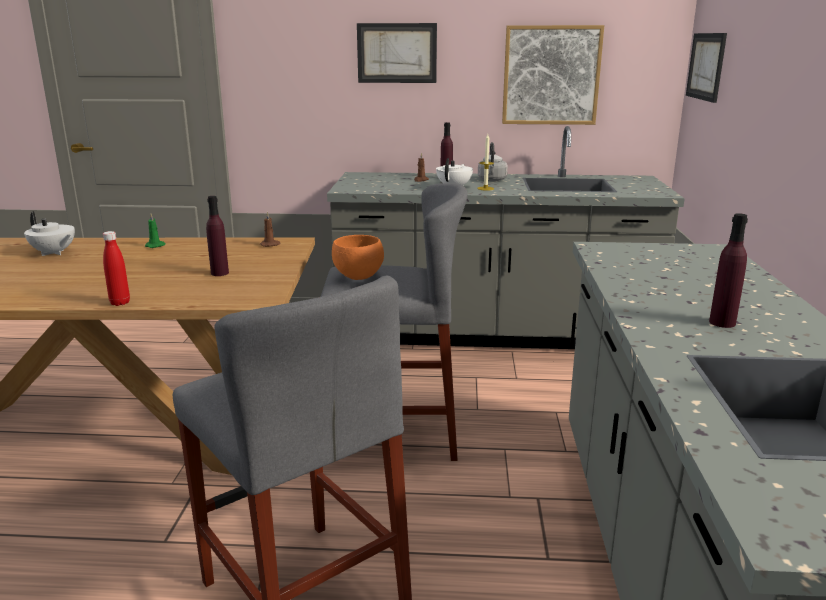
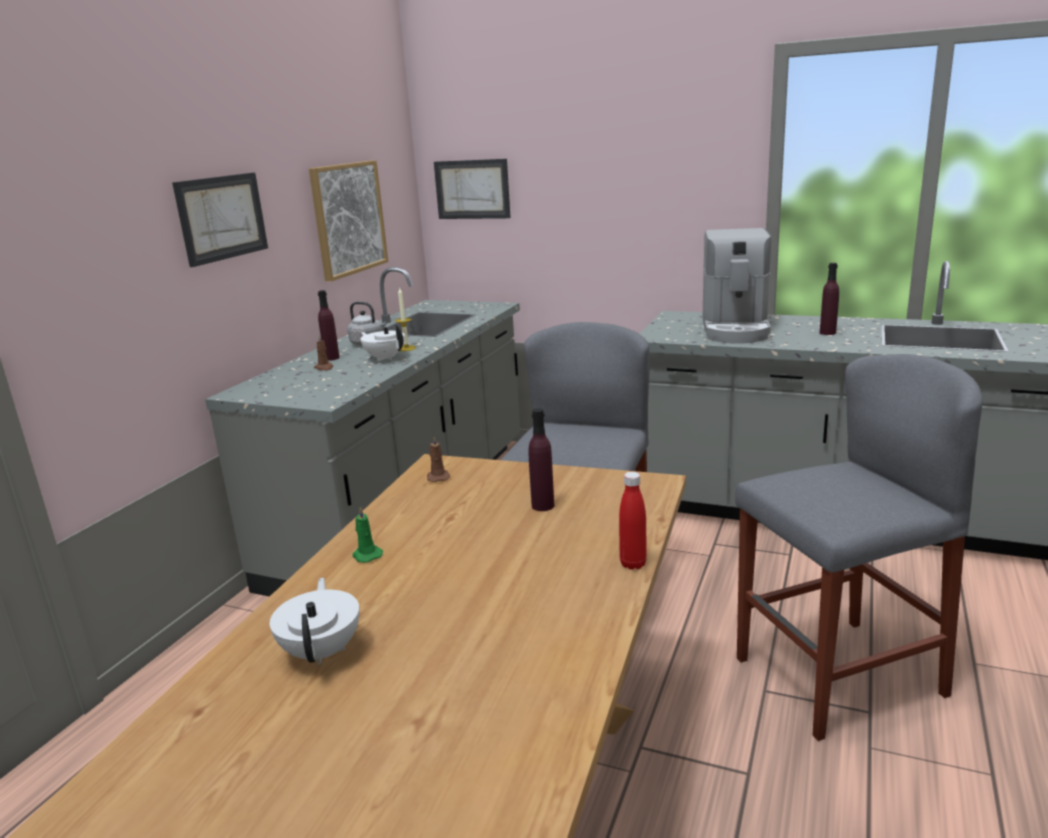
camera: 70 degrees left, 0 degrees up
white teapot [24,211,75,256] -> white teapot turned 60 degrees counterclockwise [270,578,360,665]
orange bowl [332,235,384,280] -> none
none -> coffee machine [702,228,771,344]

